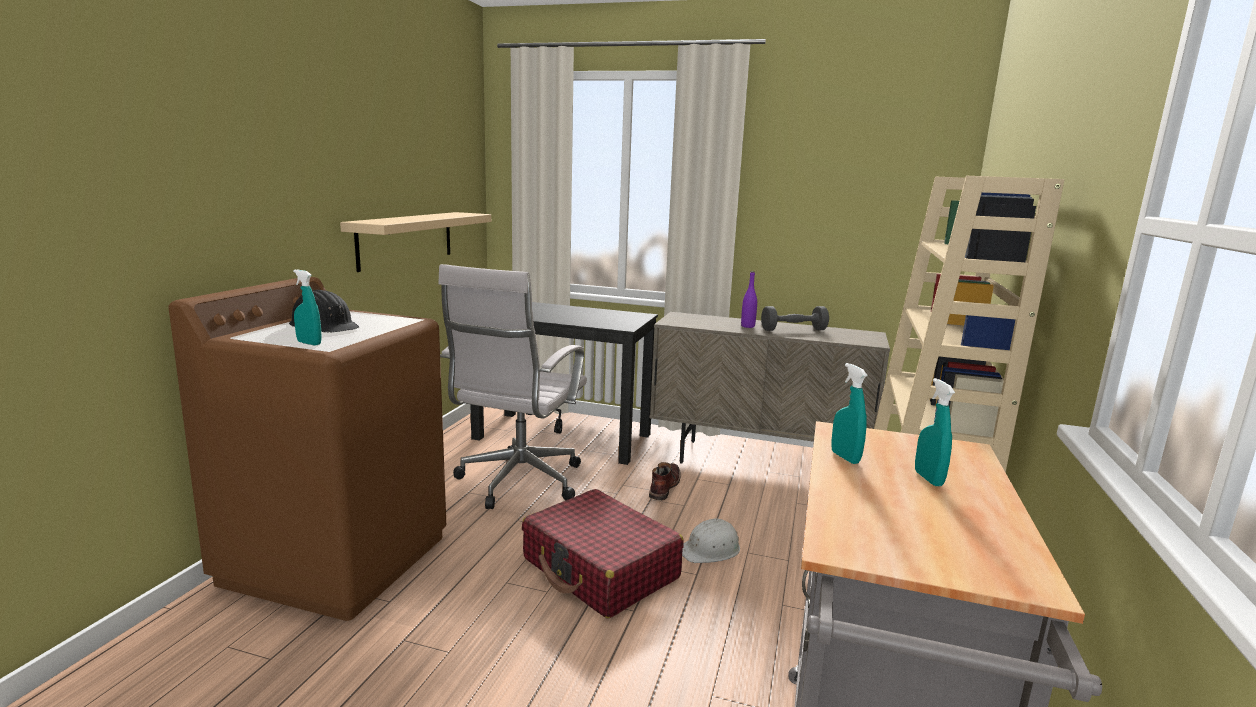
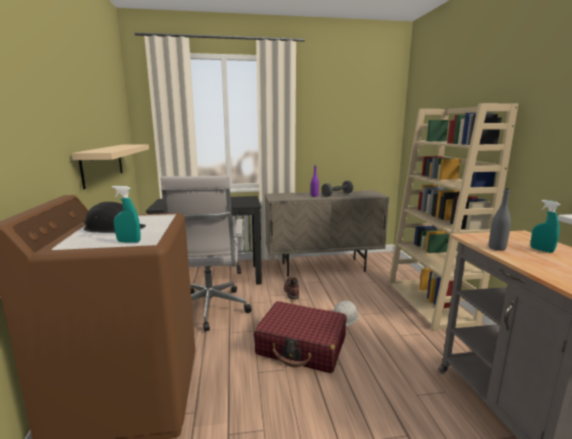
camera: 25 degrees left, 0 degrees up
turquoise spray bottle [831,363,868,464] -> grey bottle [489,188,511,251]

